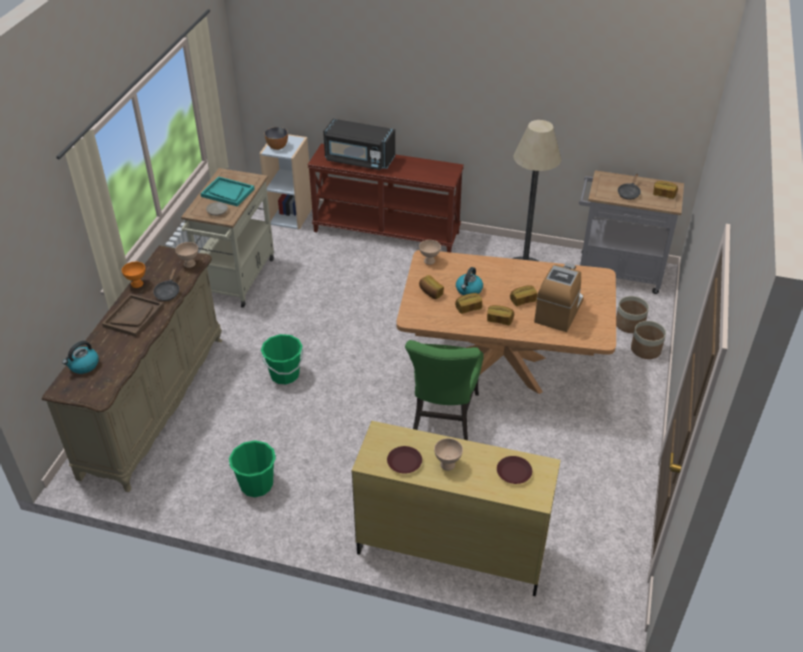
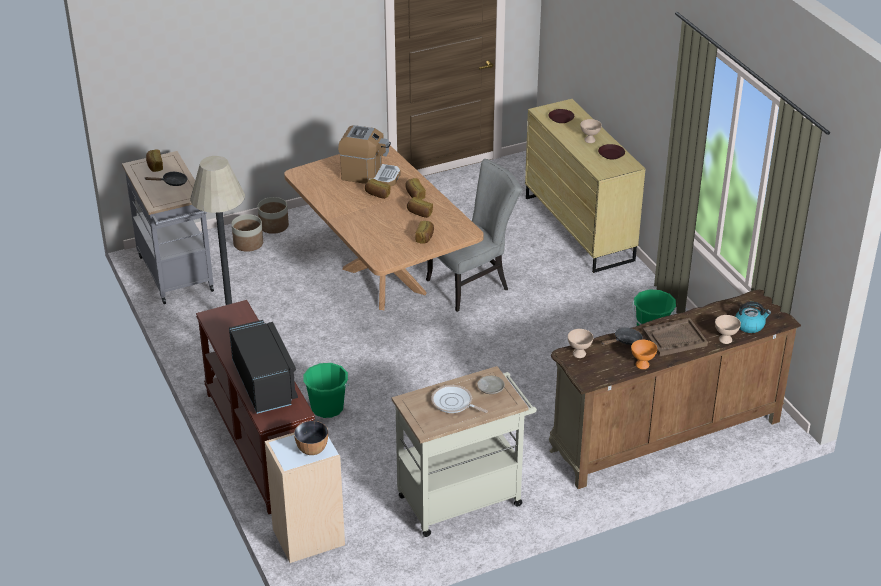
camera: 130 degrees left, 5 degrees down
turquoise tray [201,176,254,206] -> frying pan [431,385,488,413]
green bucket [261,334,304,384] -> green bucket moved to [304,363,349,418]
green chair [405,340,484,440] -> grey chair [426,159,523,312]
beige bowl [419,240,441,265] -> beige bowl moved to [715,315,741,344]
kettle [456,267,483,295] -> none
coffee machine [534,263,584,332] -> coffee machine turned 150 degrees counterclockwise [338,125,401,186]

